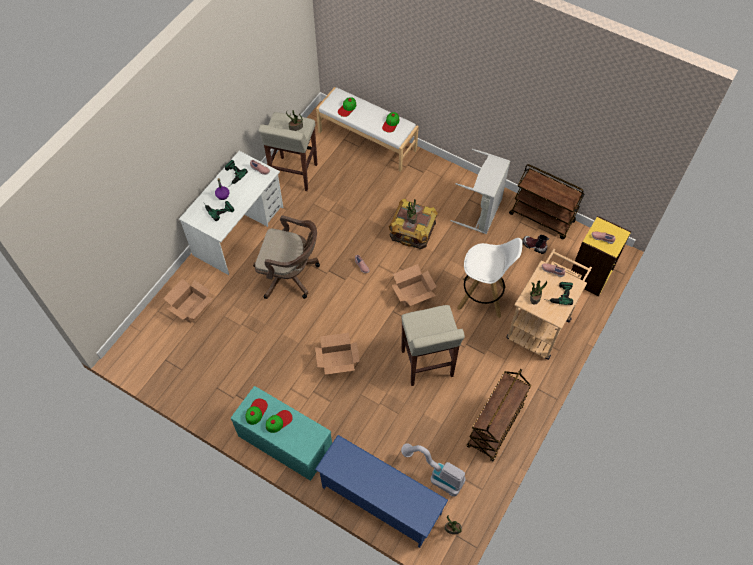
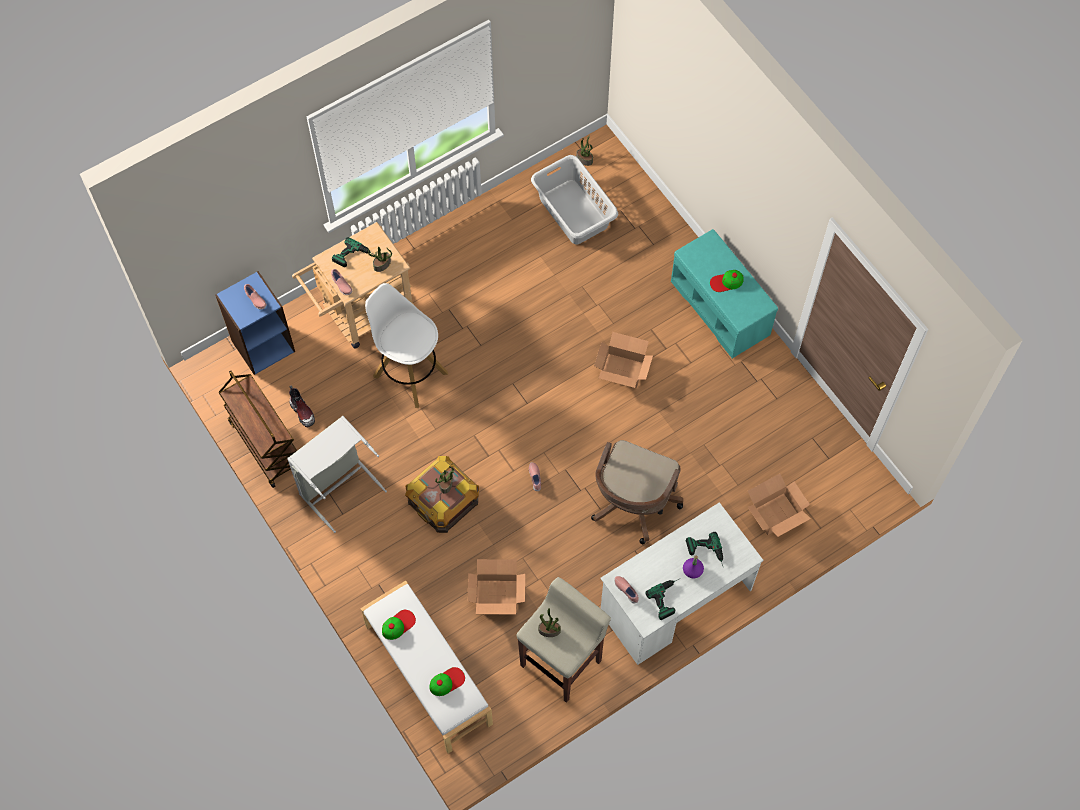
camera: 155 degrees left, 5 degrees up
cap [245,399,268,425] -> none
brown office chair [253,216,320,299] -> brown office chair turned 105 degrees counterclockwise [591,440,683,544]
blue shoe rack [315,435,448,548] -> none
cardboard box [392,264,437,308] -> cardboard box moved to [468,559,525,614]
beige stool [401,305,465,386] -> none
vacuum cleaner [401,443,466,497] -> grey laundry basket [531,155,618,244]
brown cart [466,369,531,461] -> none
yellow bookcase [571,216,631,297] -> blue bookcase [215,271,295,375]

